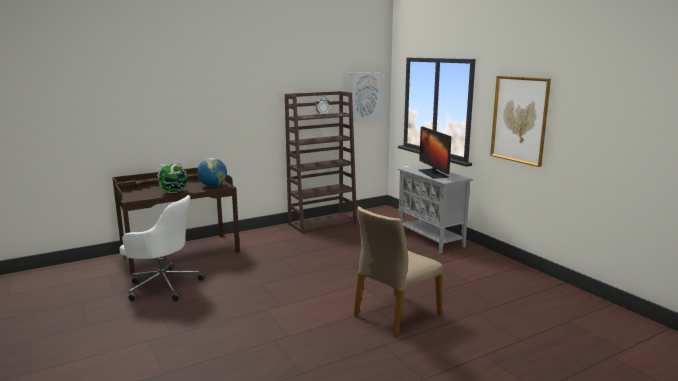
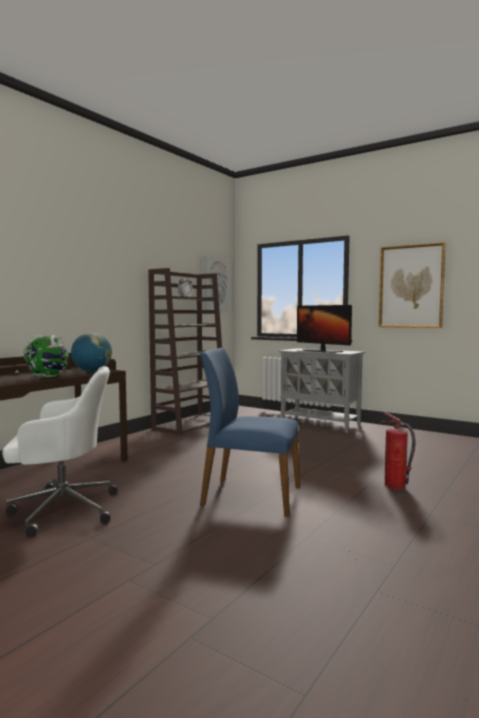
camera: 25 degrees left, 10 degrees down
beige chair [354,206,443,339] -> fire extinguisher [379,412,416,490]
none -> blue chair [200,348,300,517]

